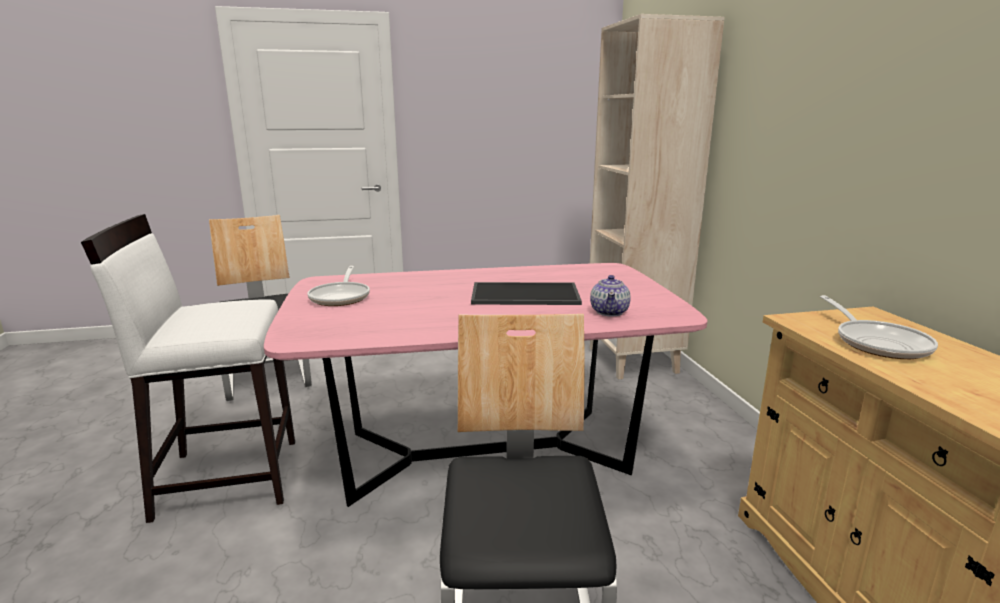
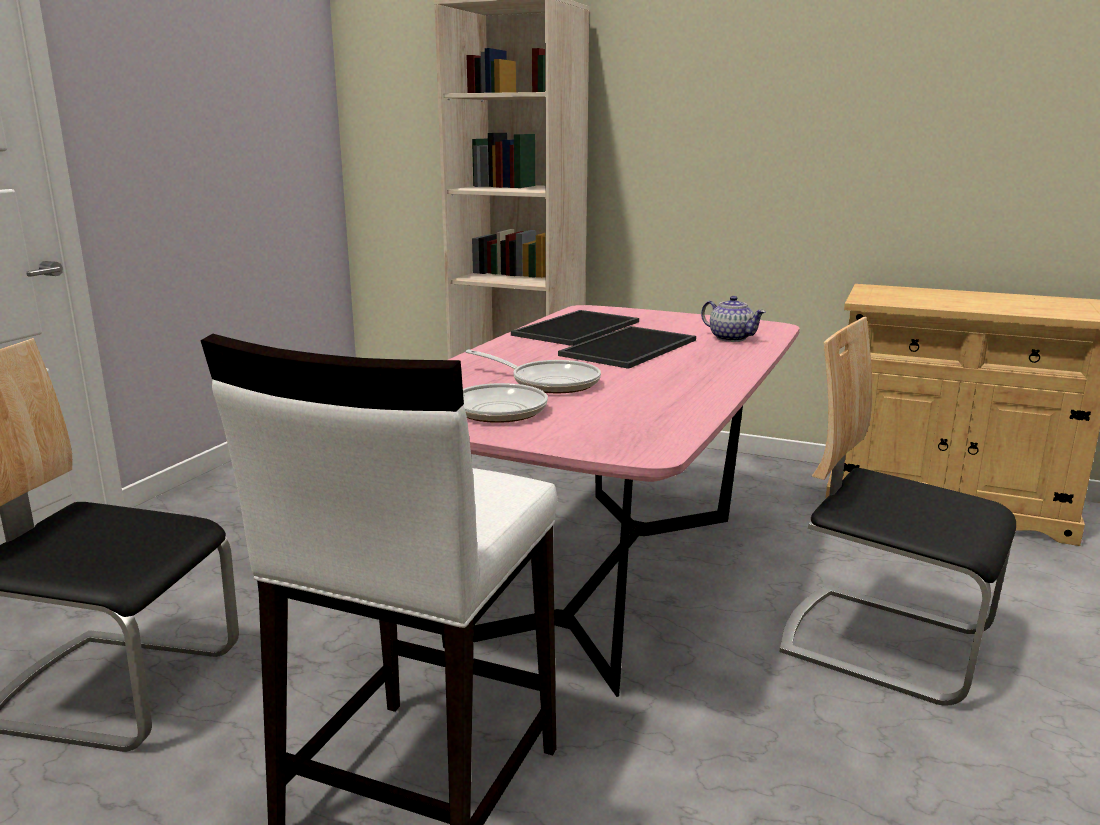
camera: 55 degrees left, 0 degrees up
frying pan [820,295,938,359] -> frying pan moved to [465,349,601,393]
none -> tray [511,310,639,346]

